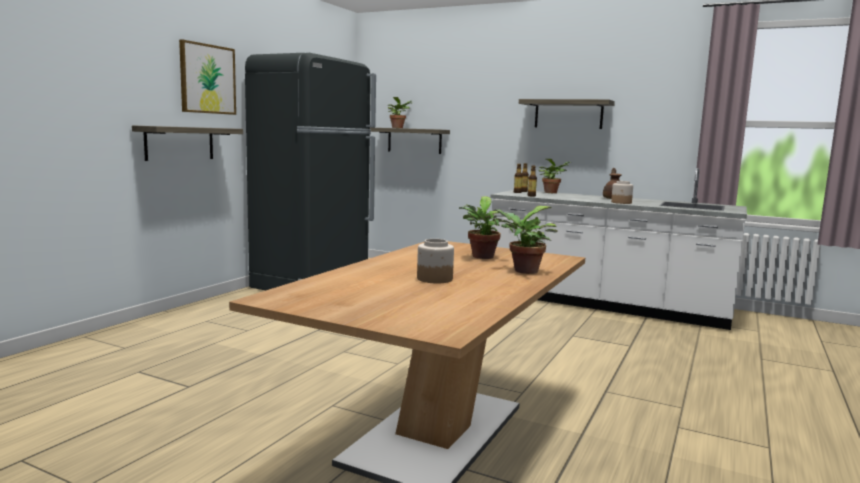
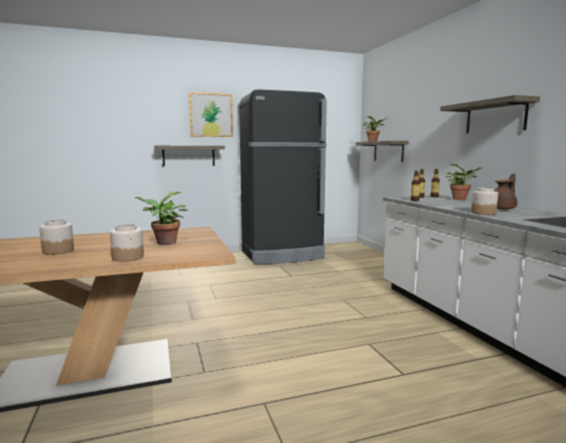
camera: 45 degrees right, 0 degrees up
potted plant [493,206,557,274] -> jar [110,224,144,262]

